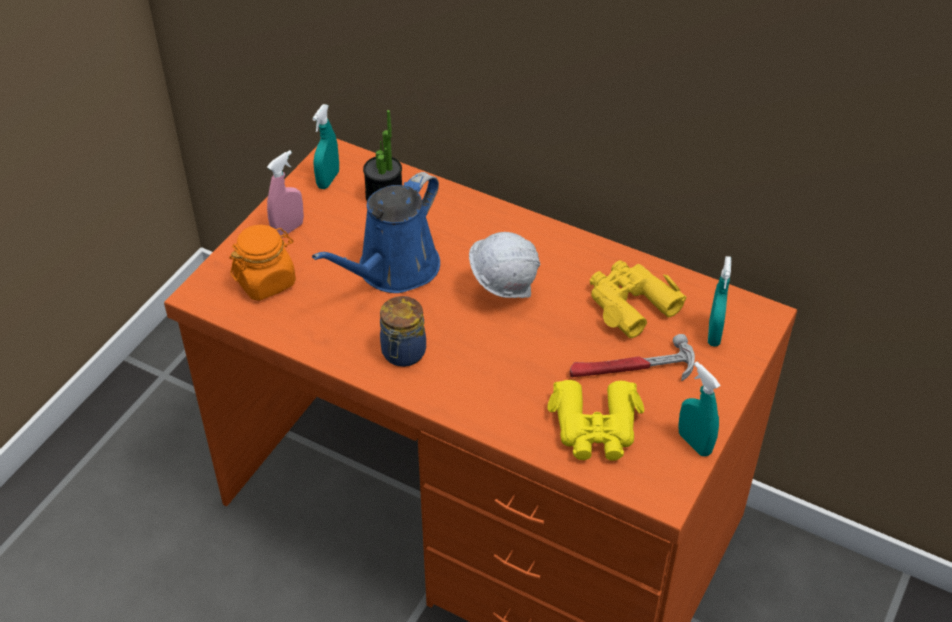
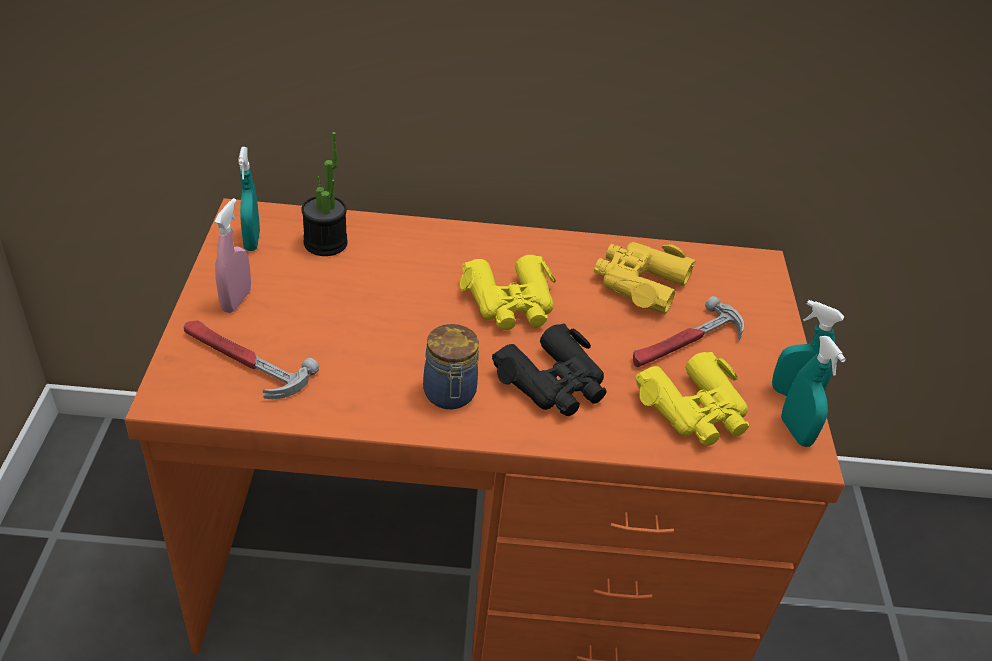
camera: 30 degrees left, 5 degrees down
orange jar [230,225,296,301] -> hammer [184,321,319,399]
blue watering can [312,172,440,293] -> none
white hard hat [469,232,540,298] -> yellow binoculars [460,255,556,330]
turquoise spray bottle [708,256,731,347] -> turquoise spray bottle moved to [781,336,846,447]
none -> black binoculars [492,324,607,416]

